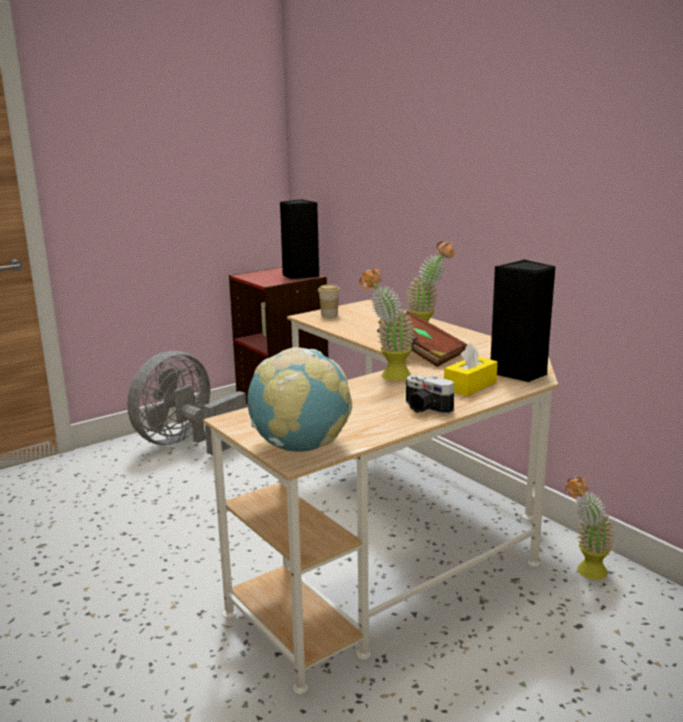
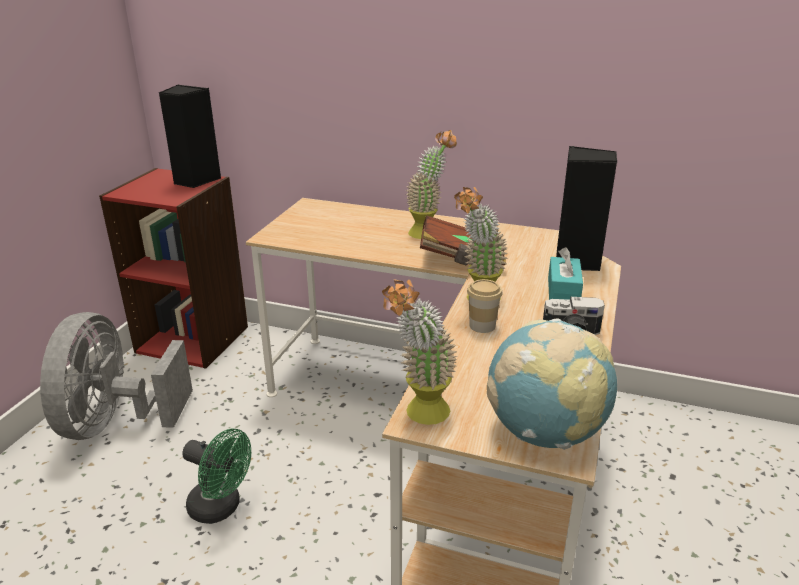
camera: 35 degrees left, 10 degrees up
cup [318,284,340,318] -> cup moved to [467,279,503,333]
yellow tissue box [444,343,498,396] -> turquoise tissue box [548,247,583,300]
potted plant [565,476,615,580] -> potted plant moved to [382,279,457,425]
none -> green fan [182,428,251,524]

